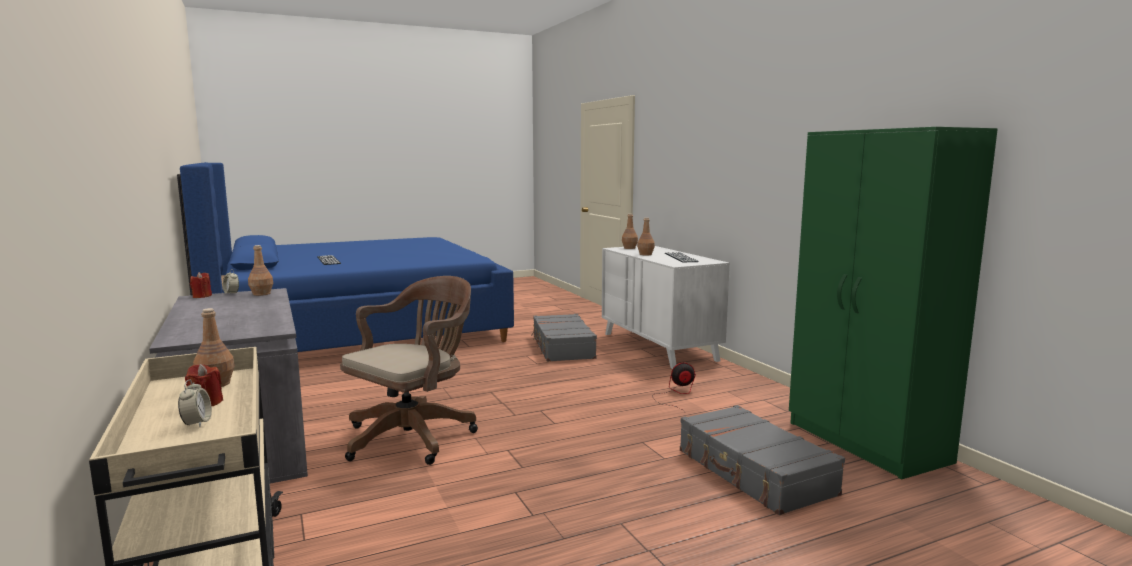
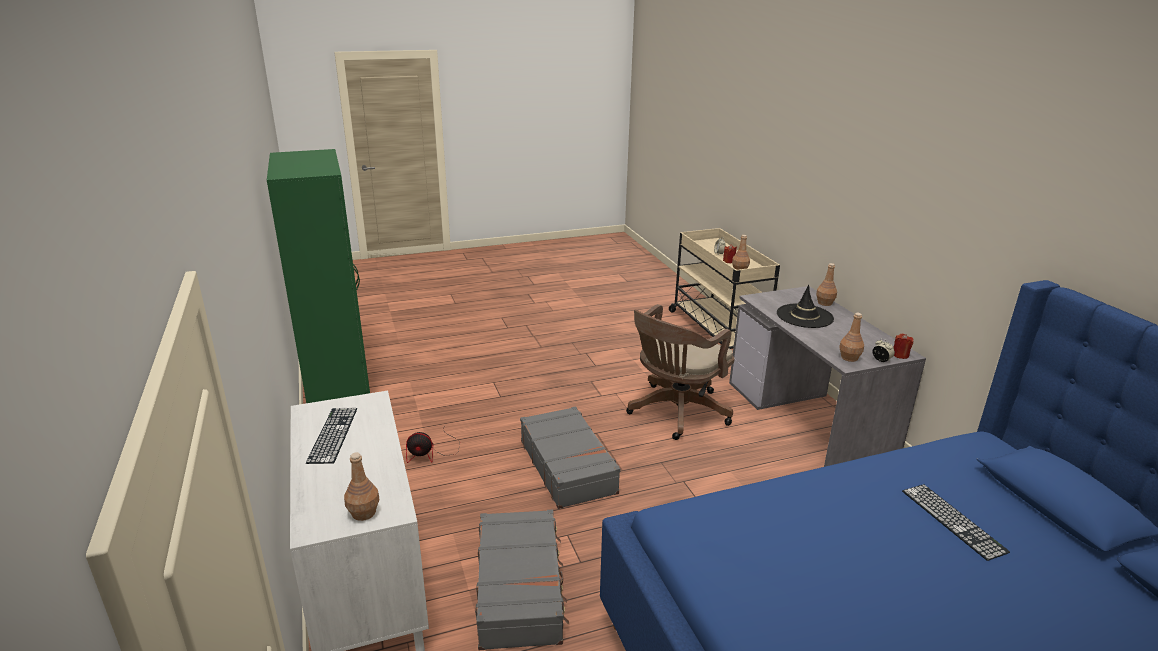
camera: 175 degrees left, 15 degrees up
brown bottle [637,218,655,256] -> brown bottle moved to [816,263,837,306]
grey suitcase [680,405,845,515] -> grey suitcase moved to [520,406,621,509]
none -> black hat [777,285,834,328]

